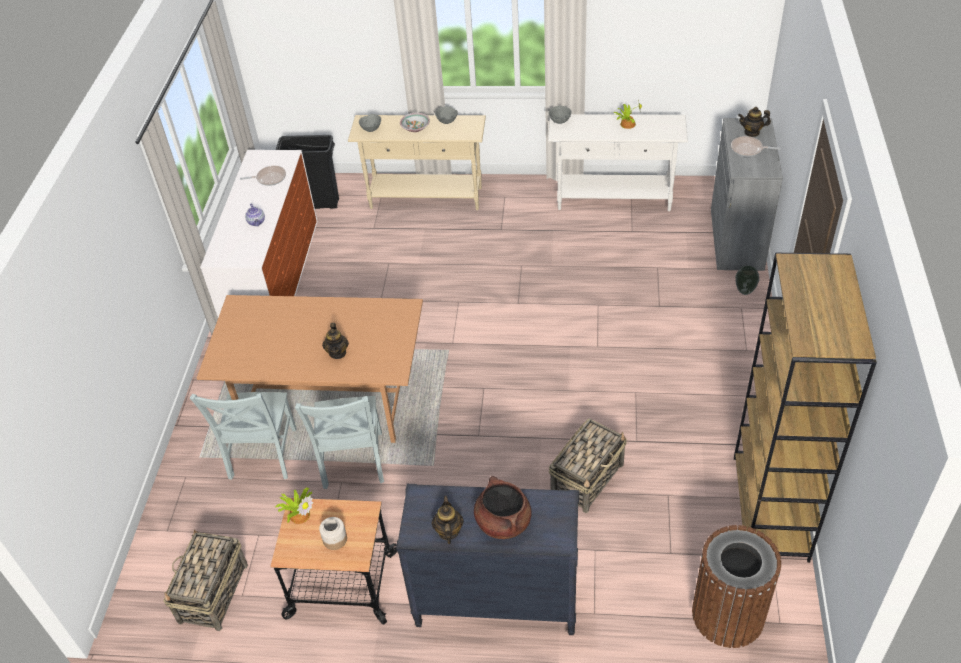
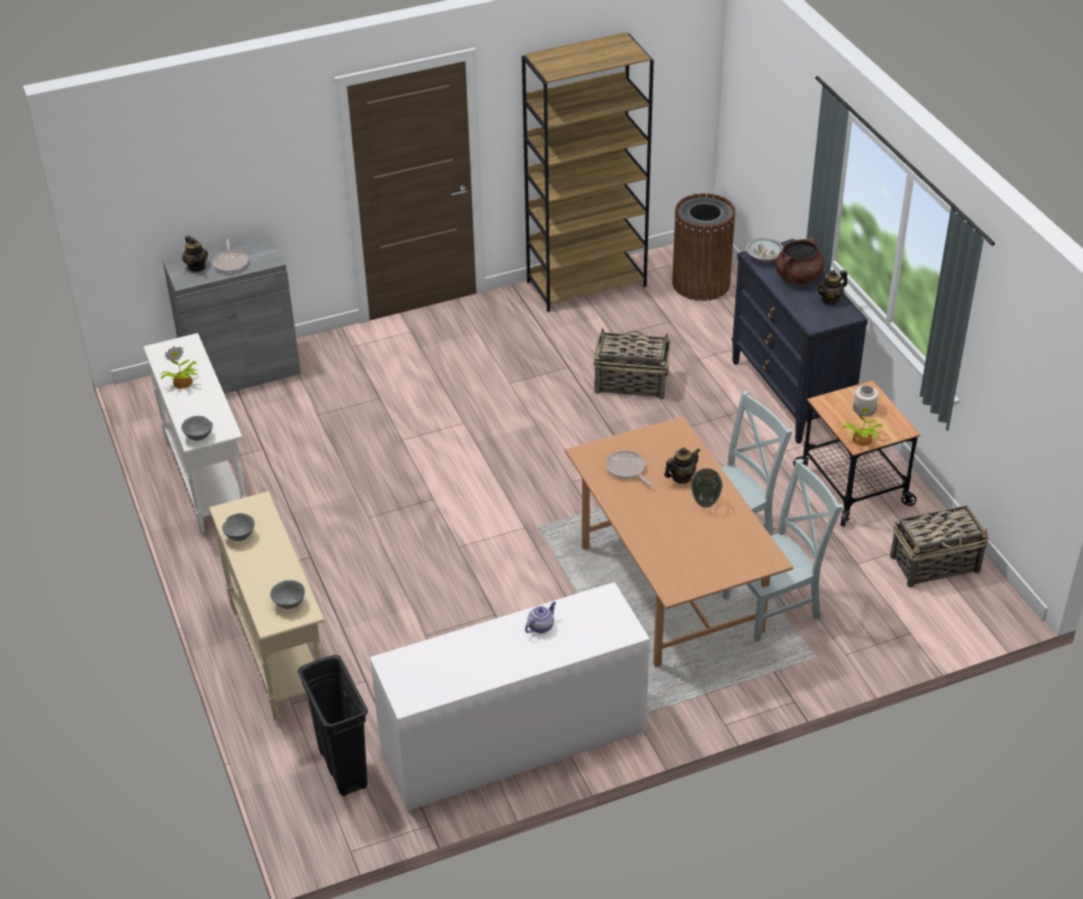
camera: 120 degrees left, 5 degrees down
frying pan [240,166,286,186] -> frying pan moved to [606,451,653,486]
bowl [400,113,430,132] -> bowl moved to [746,238,783,262]
vase [735,266,759,295] -> vase moved to [691,468,723,508]

